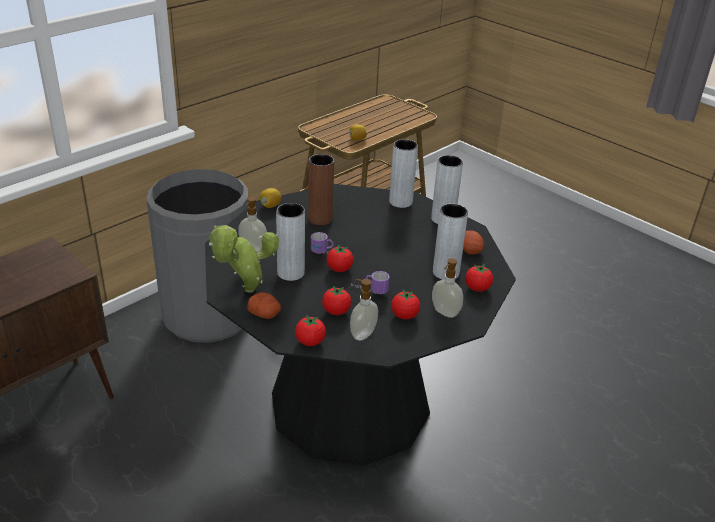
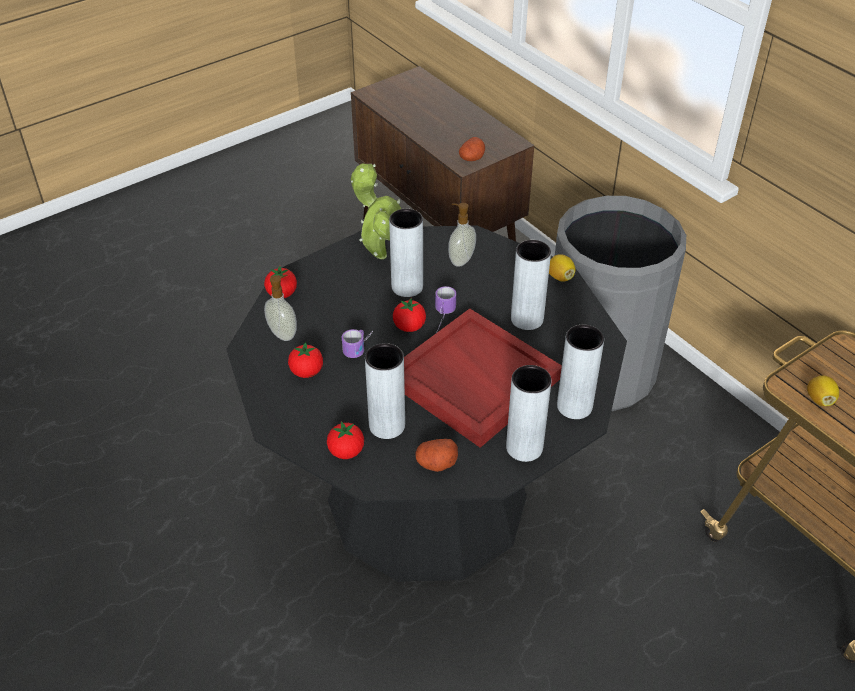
camera: 100 degrees right, 10 degrees up
potato [247,292,281,319] -> potato moved to [459,137,485,161]
brown vase [308,154,334,225] -> grey vase [511,240,551,330]
tomato [322,286,351,315] -> none
soap dispenser [432,258,463,318] -> none
none -> red tray [404,308,562,448]

